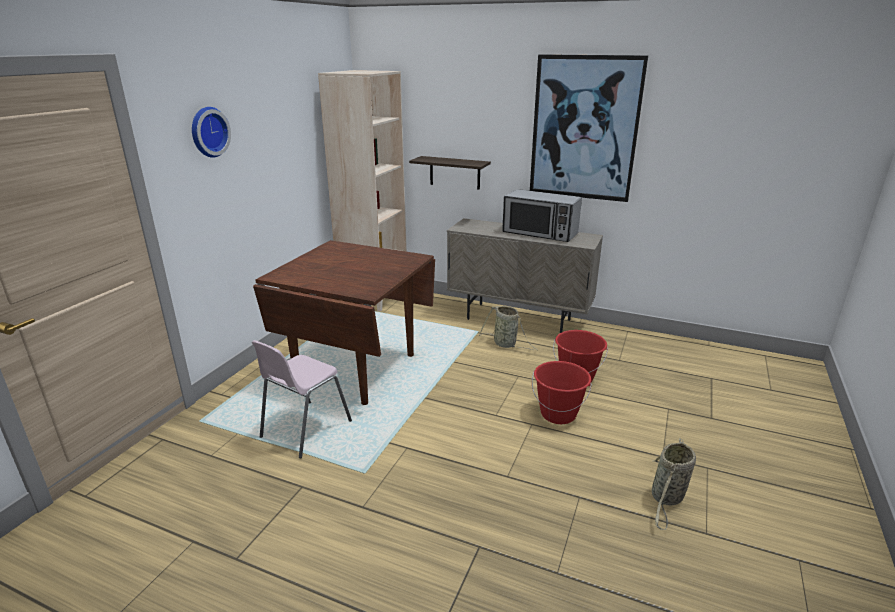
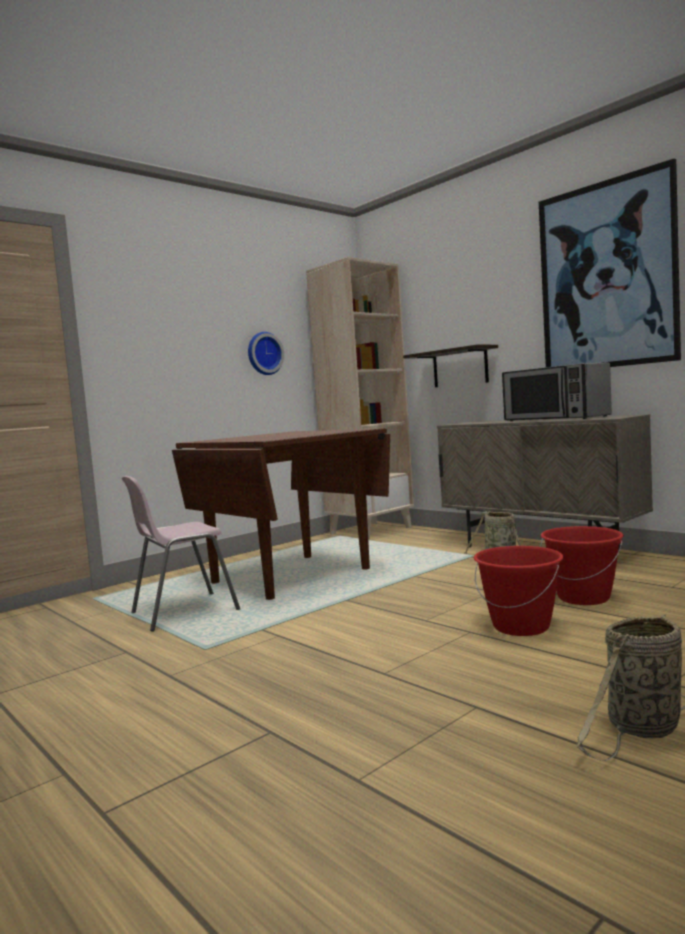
camera: 25 degrees right, 20 degrees down
wall clock [192,107,231,158] -> wall clock moved to [248,332,284,375]

